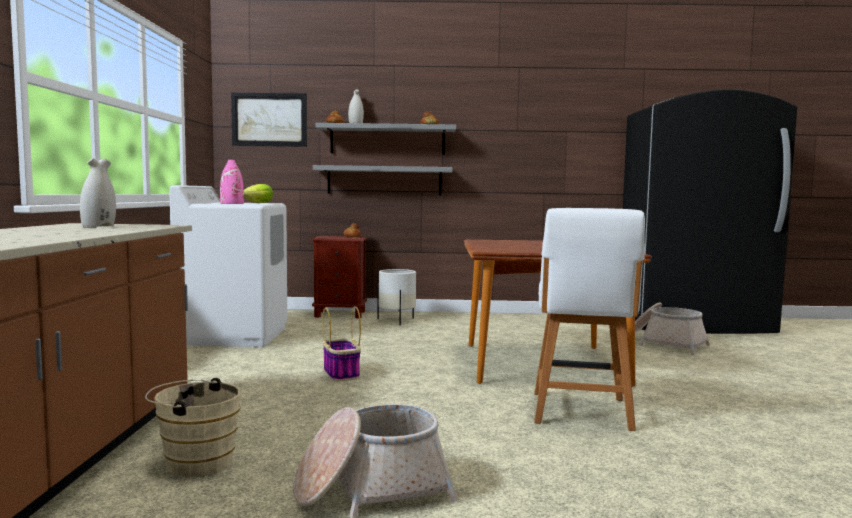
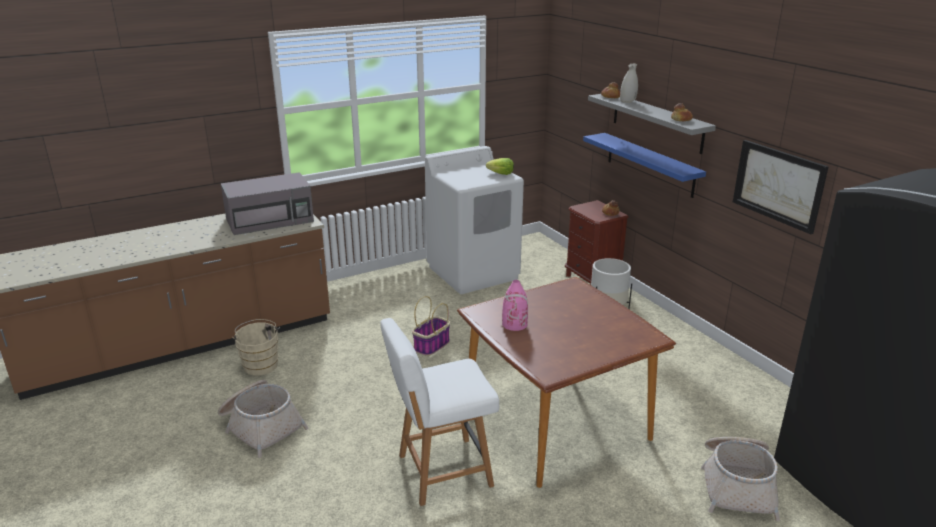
camera: 60 degrees right, 20 degrees up
white vase [80,158,116,228] -> grey microwave [221,172,314,235]
pink vase [220,160,244,204] -> pink vase moved to [502,280,528,331]
picture [231,93,307,147] -> picture moved to [733,140,829,234]
grey shelf [313,165,452,195] -> blue shelf [583,133,706,198]

